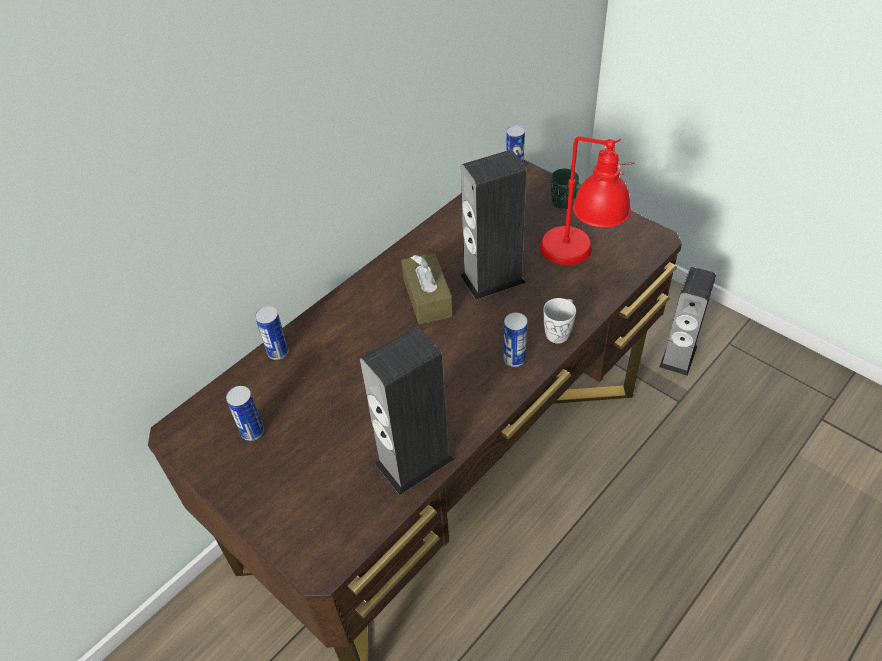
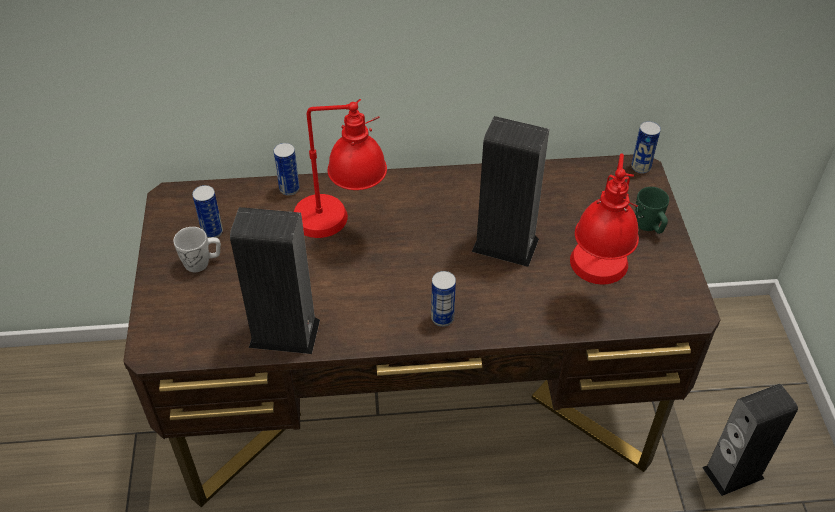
camera: 40 degrees right, 0 degrees up
brown tissue box [401,253,453,324] -> none
white mug [543,298,576,344] -> white mug moved to [173,227,221,272]
none -> red table lamp [294,99,387,238]

